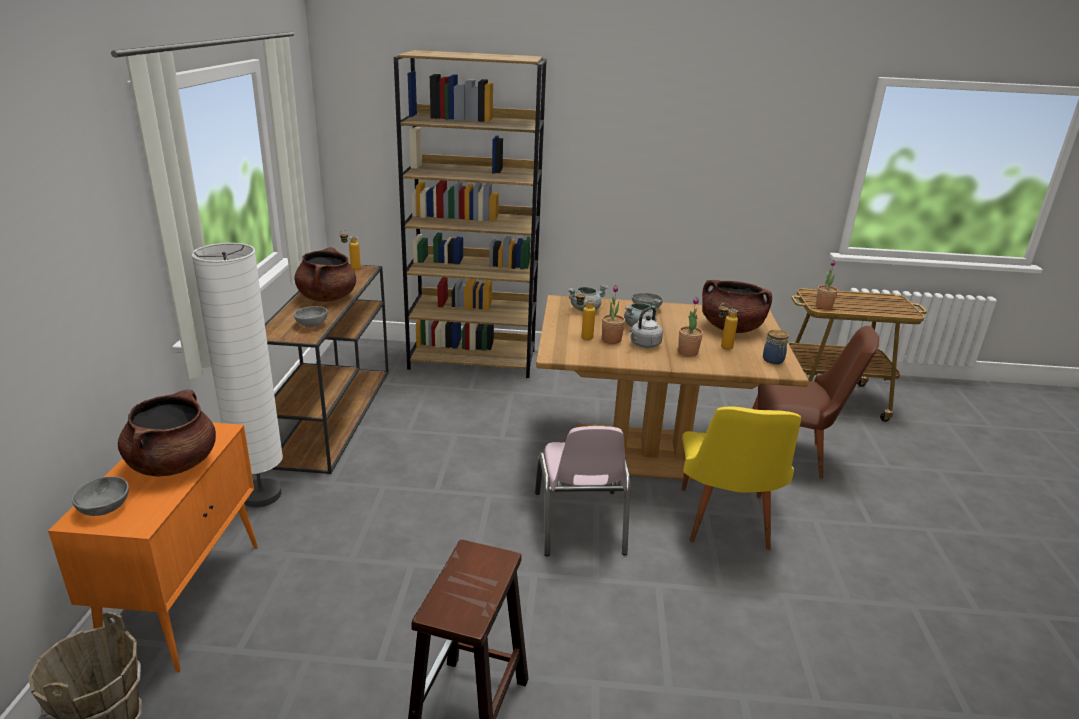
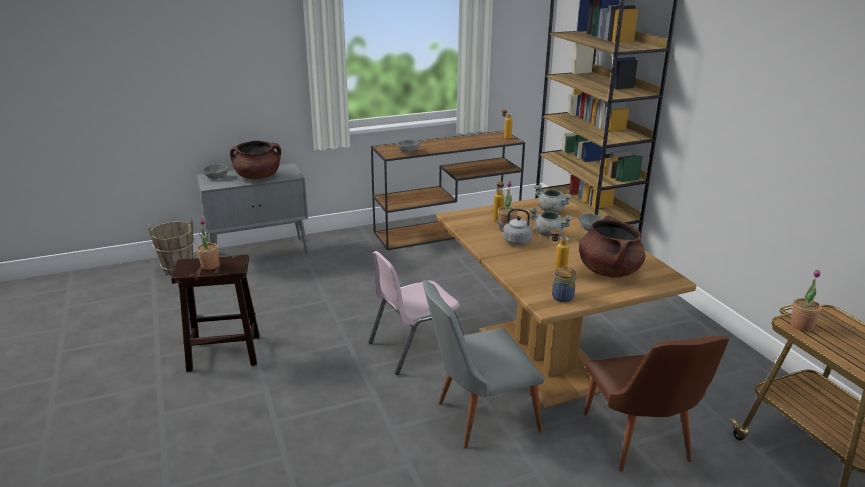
camera: 65 degrees right, 0 degrees up
orange cabinet [48,422,258,672] -> grey cabinet [197,163,309,255]
white floor lamp [191,243,283,507] -> none
brown cooking pot [295,247,356,302] -> none
potted plant [678,297,703,357] -> potted plant moved to [197,219,219,270]
yellow chair [682,407,801,550] -> grey chair [423,280,545,449]

